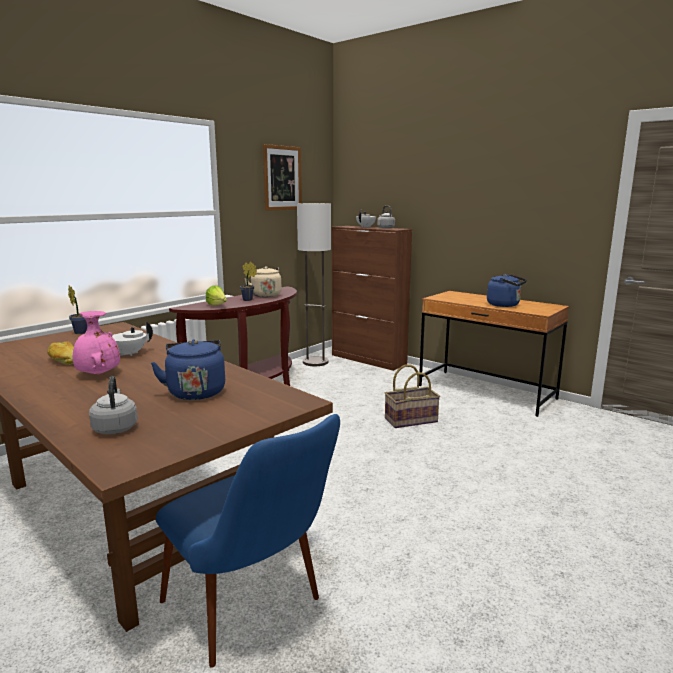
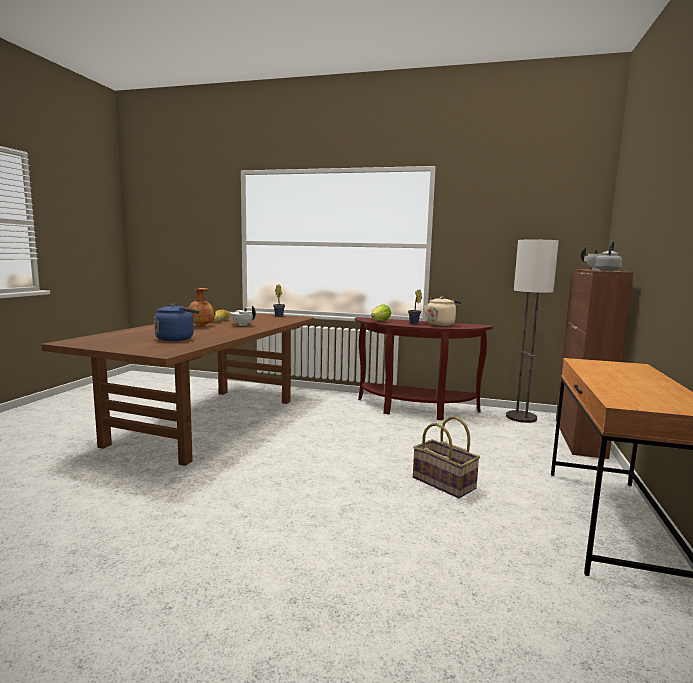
camera: 65 degrees right, 5 degrees down
pink vase [73,311,120,374] -> brown vase [189,288,216,327]
grey kettle [89,376,138,434] -> none
blue chair [156,414,340,668] -> none
picture [263,144,302,211] -> none
blue kettle [487,274,527,307] -> none

